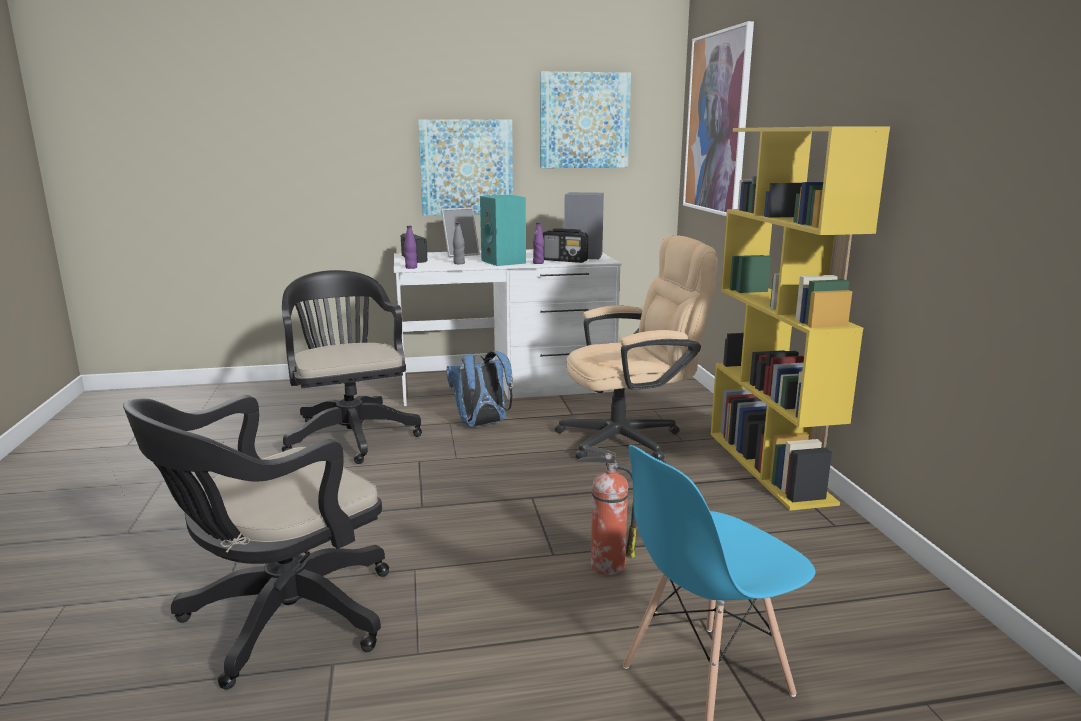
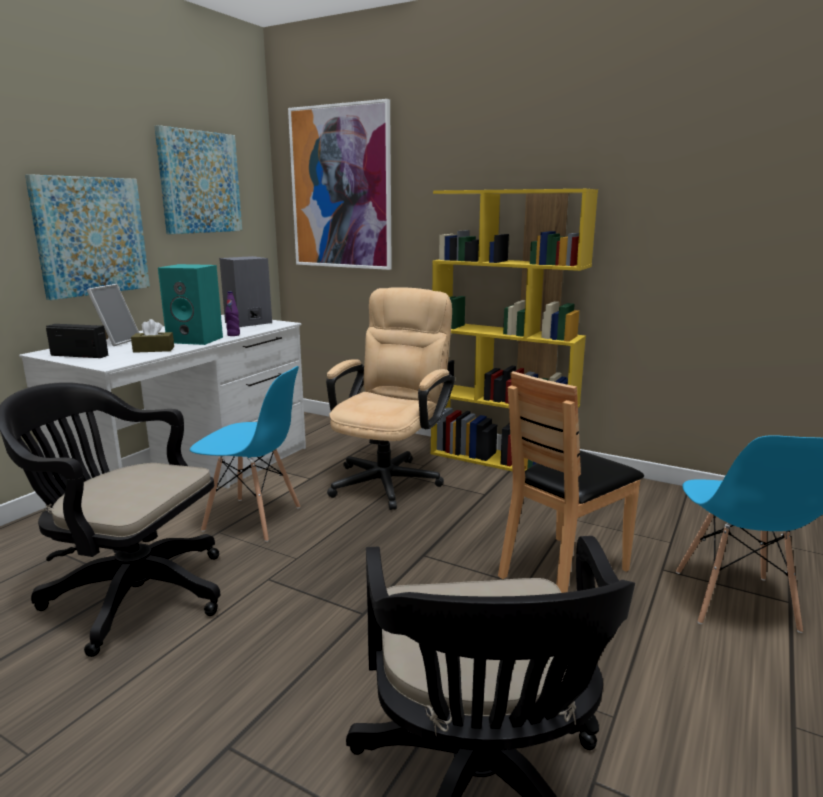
camera: 50 degrees left, 0 degrees up
purple bottle [404,226,417,269] -> none
blue backpack [446,351,512,427] -> blue chair [190,366,301,542]
grey bottle [453,223,465,264] -> brown tissue box [131,319,174,353]
radio [543,228,588,263] -> none
fire extinguisher [578,446,636,575] -> brown chair [498,371,644,593]

